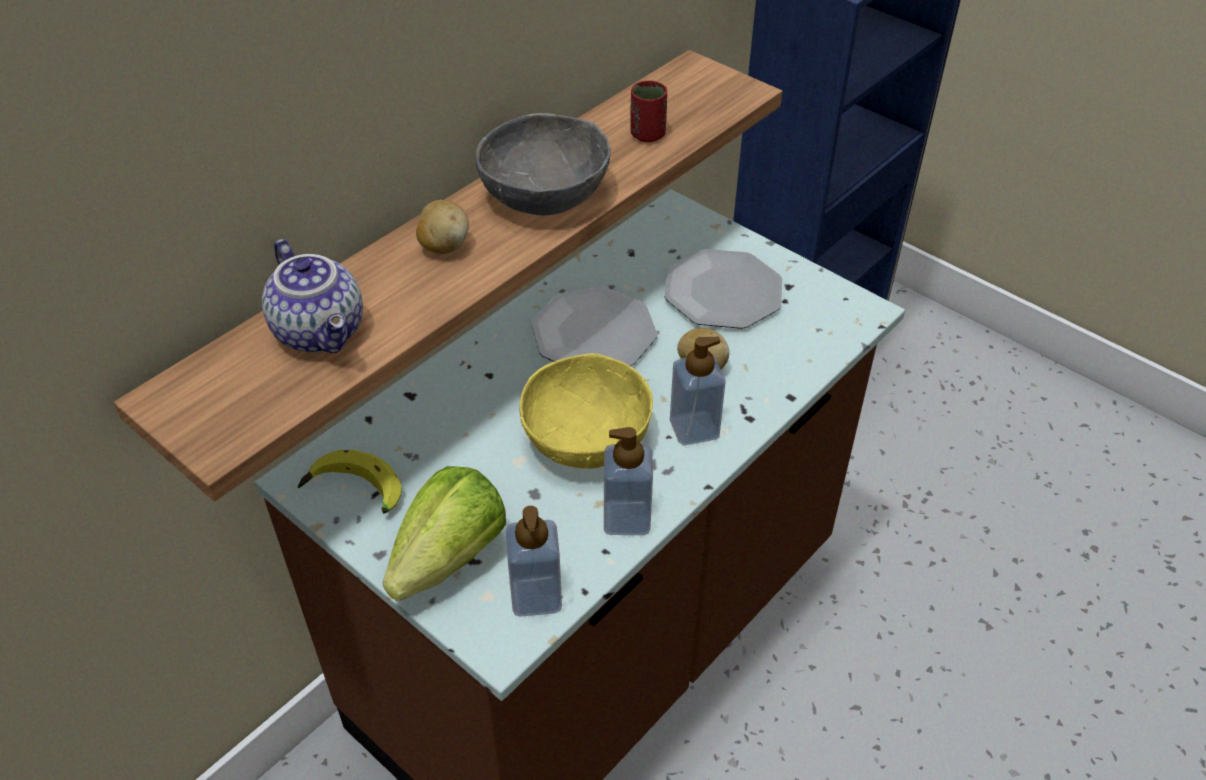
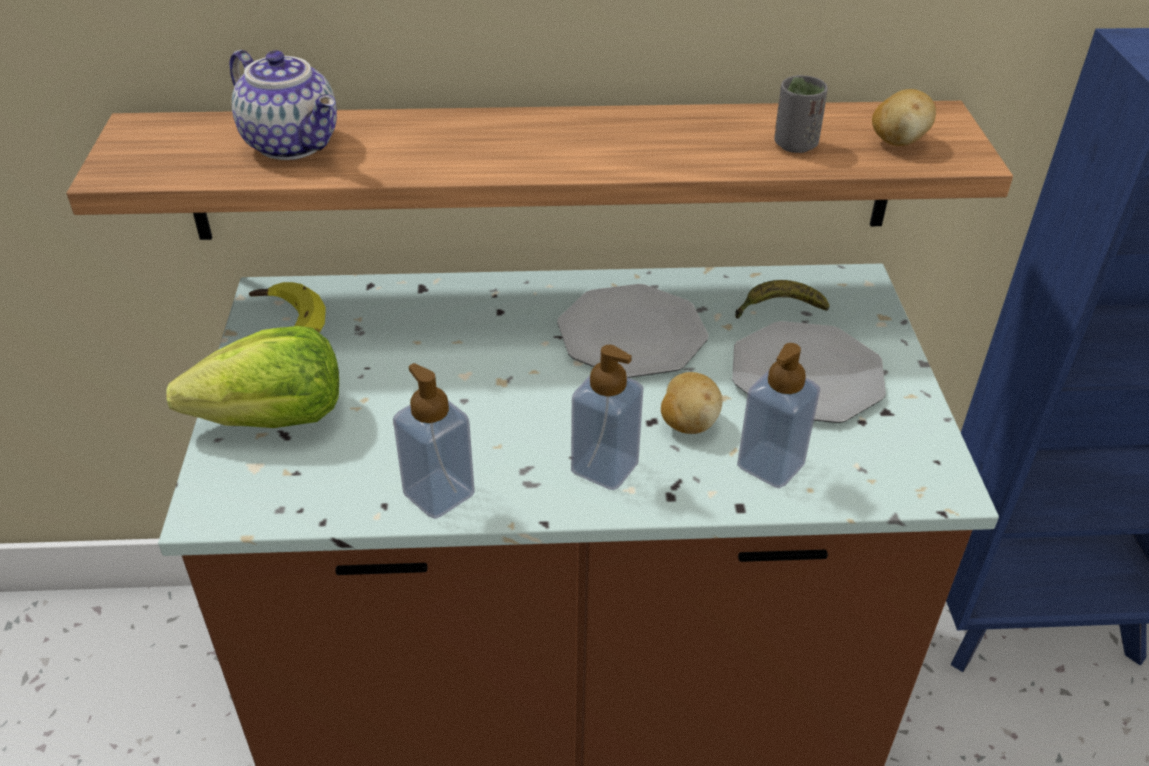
camera: 45 degrees right, 5 degrees down
teapot [262,239,363,353] -> teapot turned 60 degrees counterclockwise [229,50,337,160]
potato [416,200,469,254] -> potato moved to [872,89,936,146]
grey bowl [475,113,610,215] -> none
soap dispenser [506,506,562,617] -> soap dispenser moved to [737,343,820,488]
yellow bowl [520,353,653,469] -> none
red cup [630,80,667,142] -> grey cup [774,75,828,153]
none -> banana [735,280,829,319]

